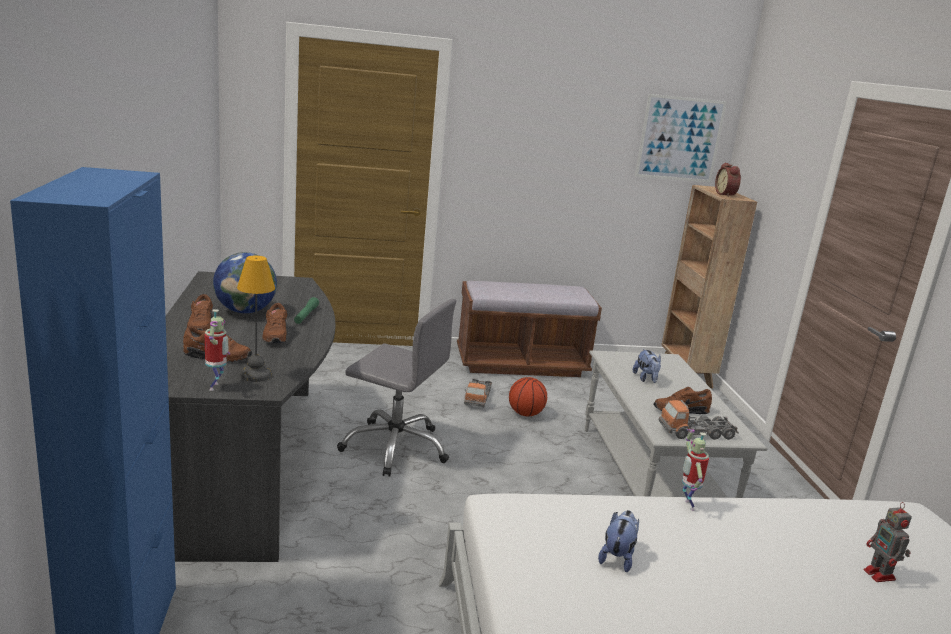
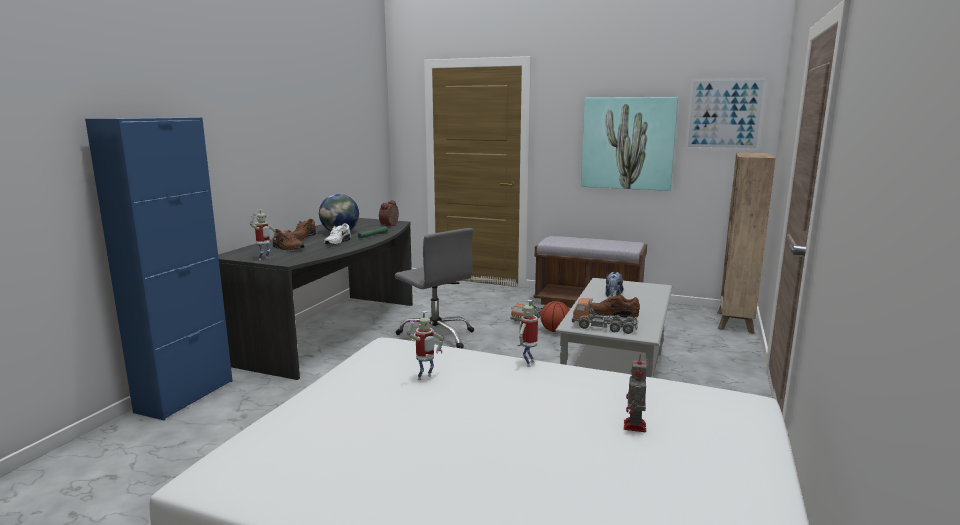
camera: 30 degrees right, 5 degrees down
table lamp [237,256,275,382] -> none
brown shoe [262,303,287,343] -> white shoe [324,223,351,245]
plush toy [598,510,639,572] -> toy robot [407,311,444,380]
alarm clock [715,163,741,197] -> alarm clock moved to [379,200,399,226]
none -> picture [581,97,678,191]

